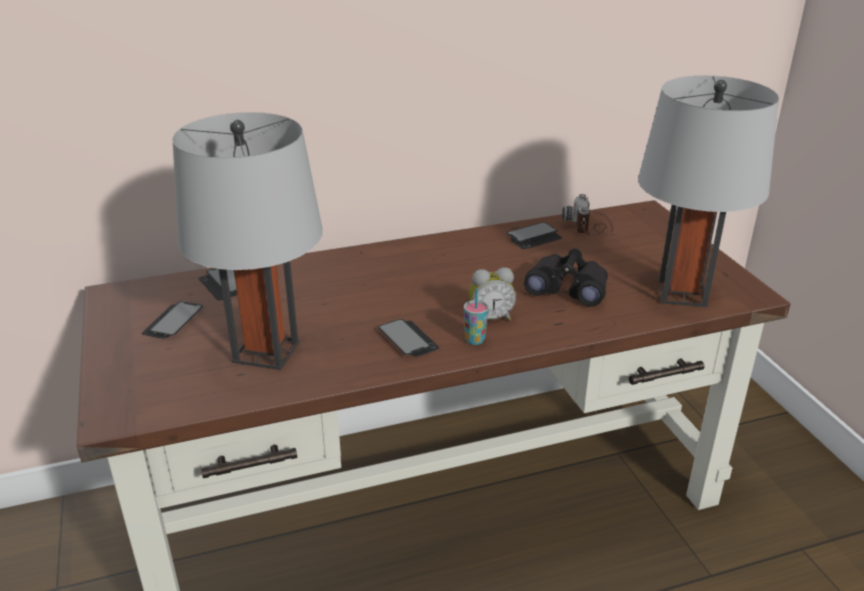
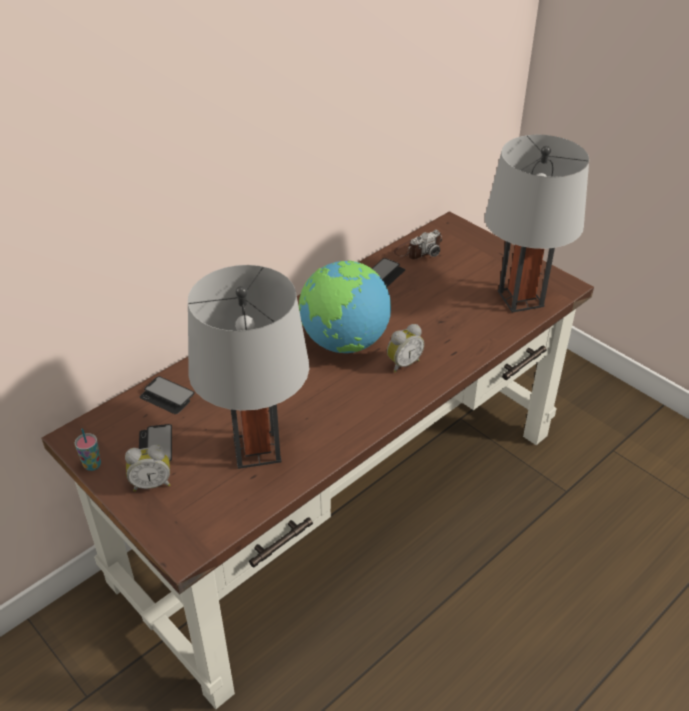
camera: 25 degrees left, 10 degrees up
phone [378,319,439,357] -> none
cup [464,289,489,345] -> cup moved to [75,428,101,471]
black binoculars [524,249,608,307] -> none
camera [562,194,613,236] -> camera turned 105 degrees counterclockwise [394,230,442,259]
none -> alarm clock [125,445,170,492]
none -> globe [299,261,391,353]

